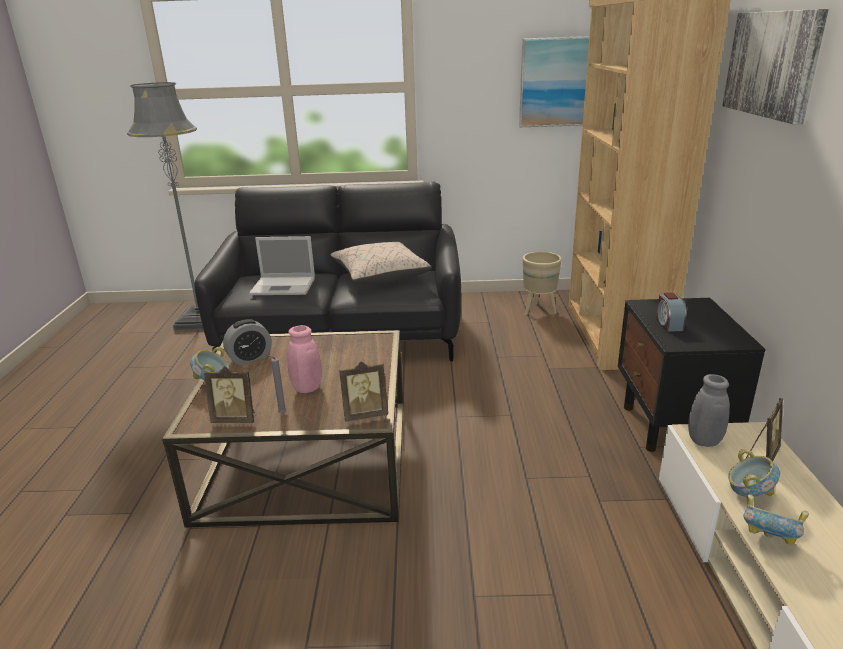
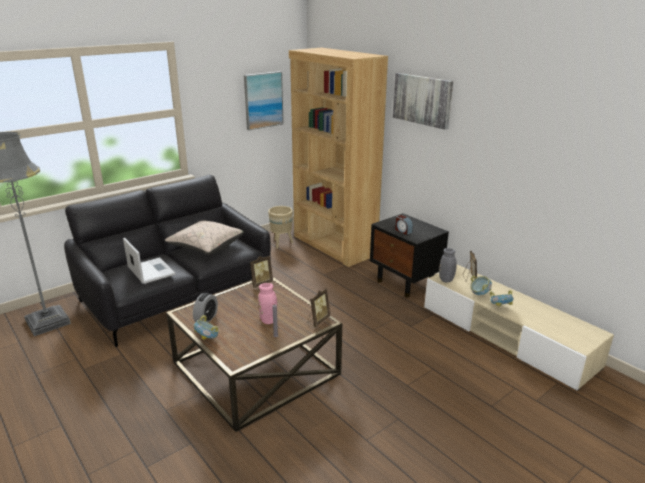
camera: 40 degrees left, 0 degrees up
picture frame [204,366,255,423] -> picture frame moved to [250,256,273,288]
laptop [249,236,315,295] -> laptop turned 90 degrees counterclockwise [123,237,176,284]

